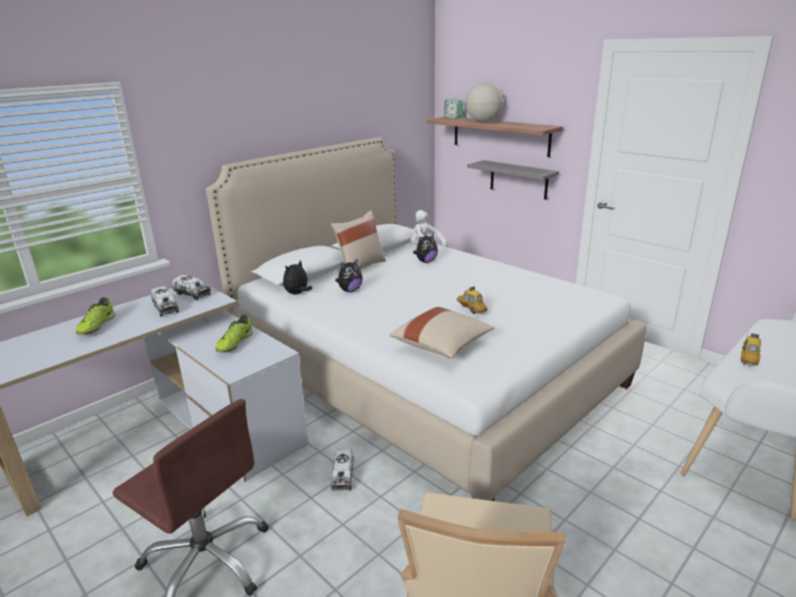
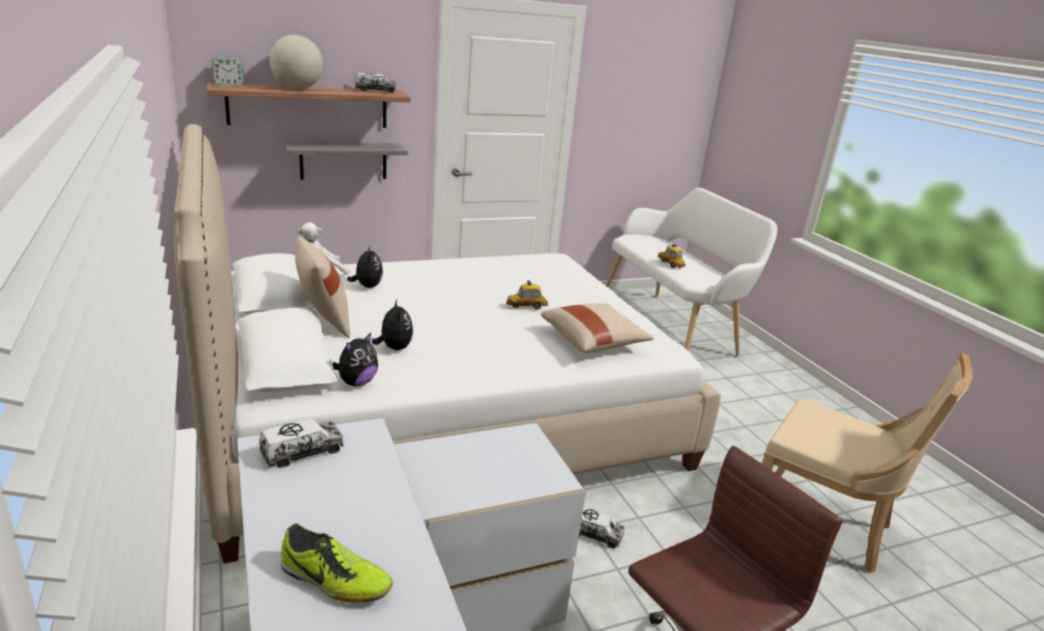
camera: 70 degrees left, 0 degrees up
toy truck [151,286,179,317] -> toy truck moved to [355,73,396,93]
shoe [216,314,253,352] -> none
plush toy [283,260,312,294] -> plush toy turned 120 degrees counterclockwise [332,333,378,386]

